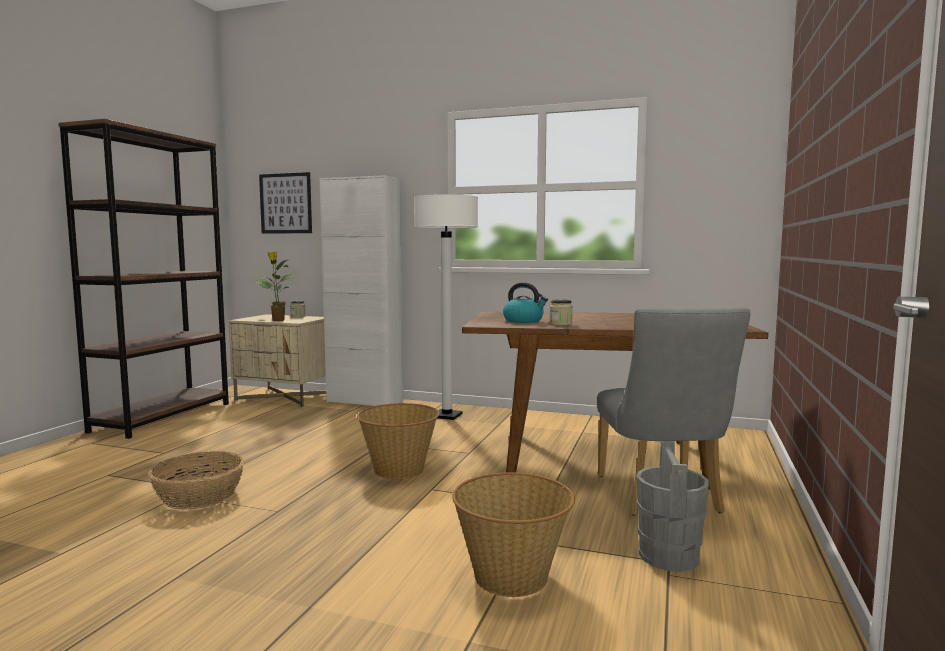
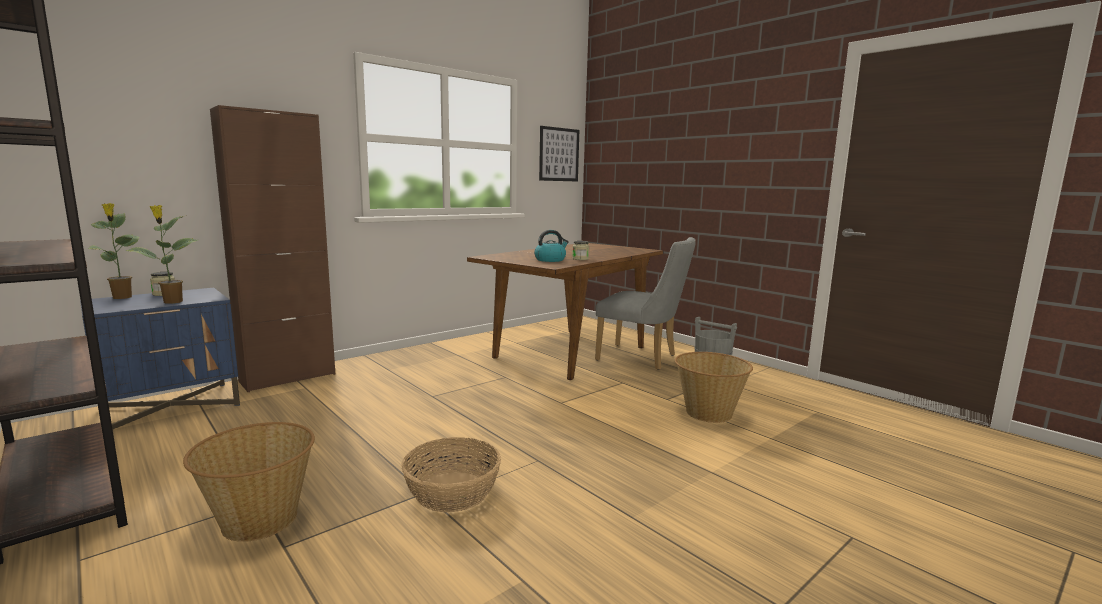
camera: 60 degrees left, 5 degrees up
beige nightstand [229,314,326,408] -> blue nightstand [80,288,240,429]
picture [259,172,312,234] -> picture moved to [539,126,579,182]
white cabinet [320,175,404,406] -> brown cabinet [210,105,335,392]
basket [357,403,440,479] -> basket moved to [183,422,315,542]
white floor lamp [414,194,478,420] -> none

